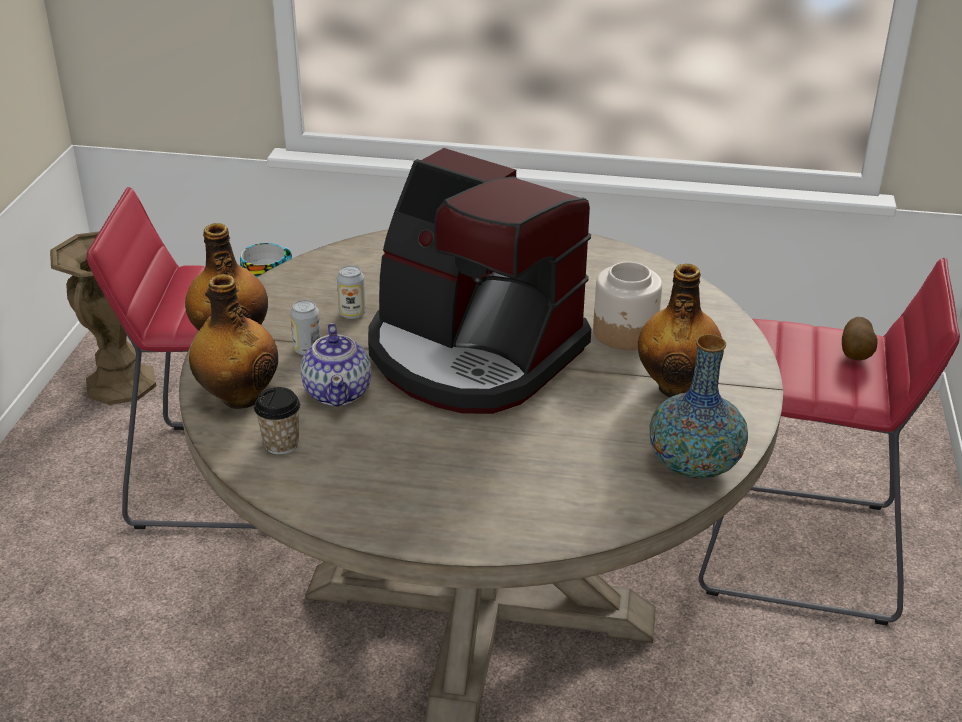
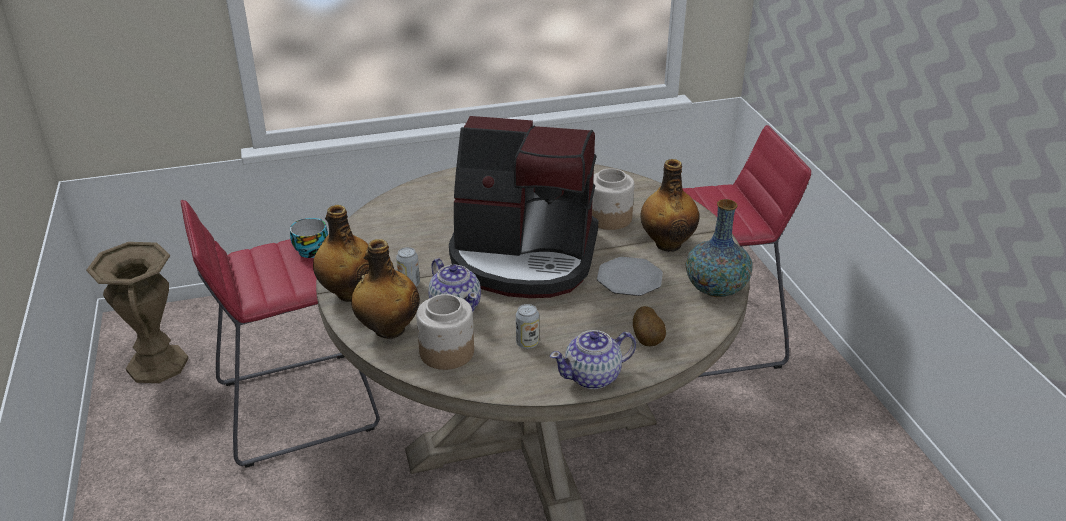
camera: 25 degrees left, 0 degrees up
cup [254,387,300,455] -> jar [416,294,474,370]
can [337,265,366,319] -> can moved to [516,304,539,349]
potato [842,317,878,361] -> potato moved to [633,306,666,346]
none -> teapot [550,330,636,389]
none -> plate [597,257,663,296]

